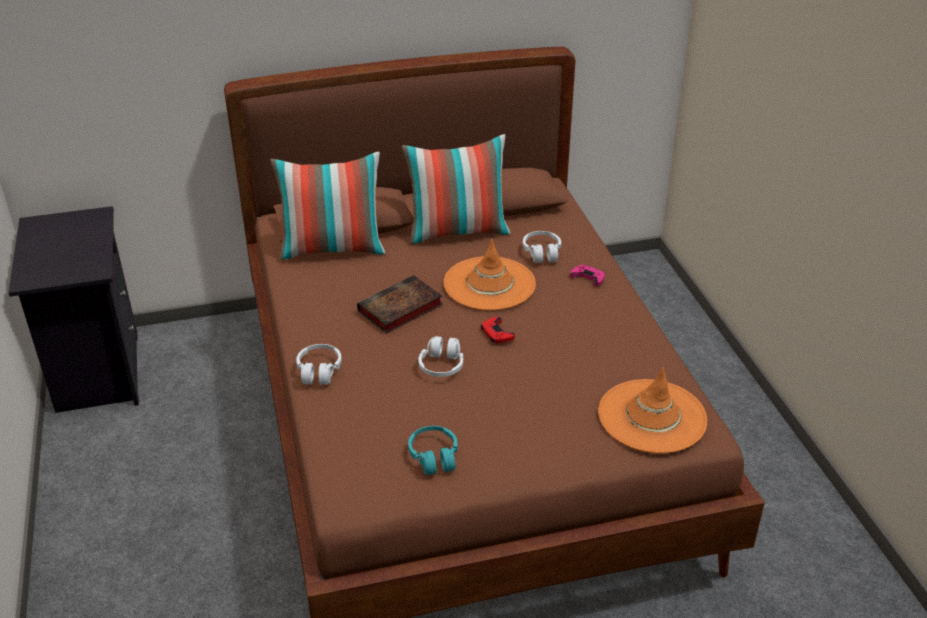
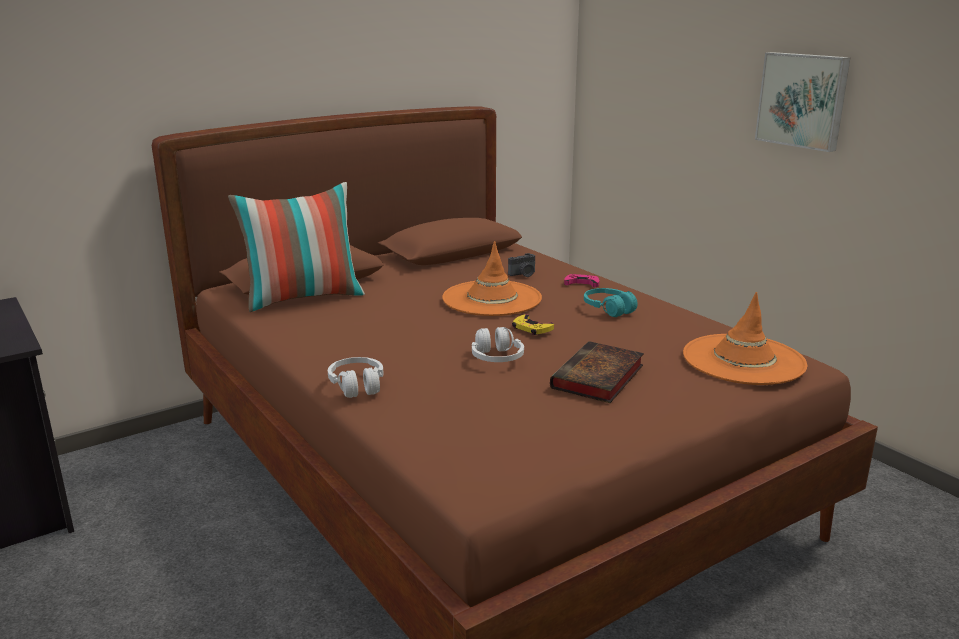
camera: 20 degrees left, 15 degrees down
book [357,275,443,333] -> book moved to [550,341,644,403]
pillow [402,134,511,245] -> none
turquoise headphones [408,426,458,475] -> turquoise headphones moved to [584,288,638,317]
red game controller [480,316,515,343] -> yellow game controller [512,314,554,335]
white headphones [523,231,561,263] -> camera [508,253,535,277]
none -> picture [755,52,851,152]

